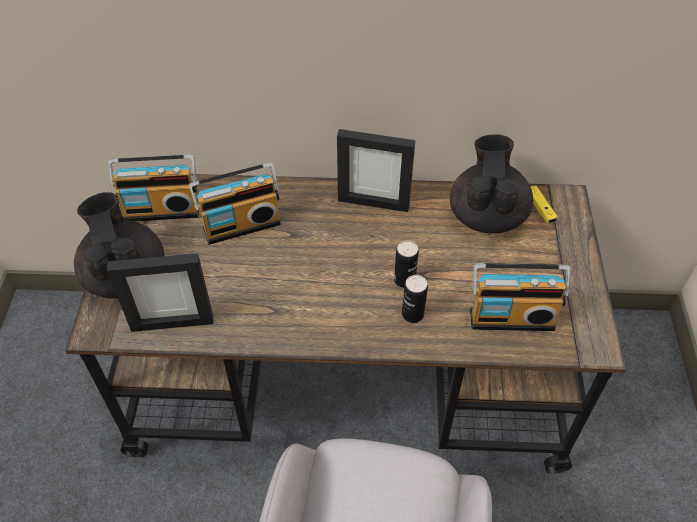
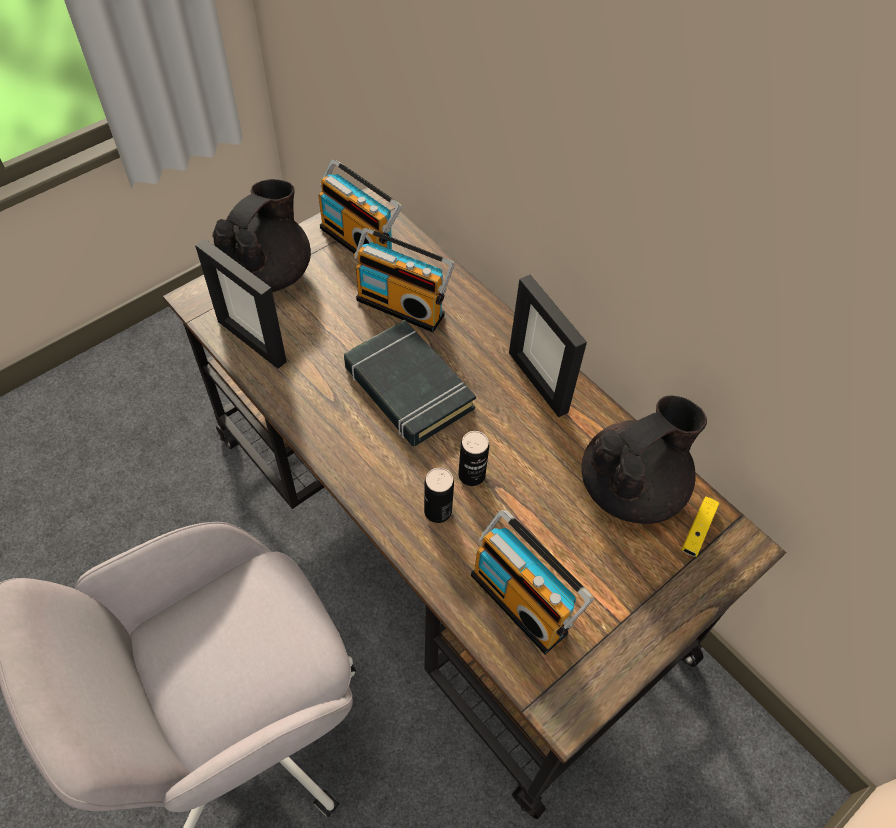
camera: 45 degrees right, 5 degrees up
none -> black book [344,320,476,446]

